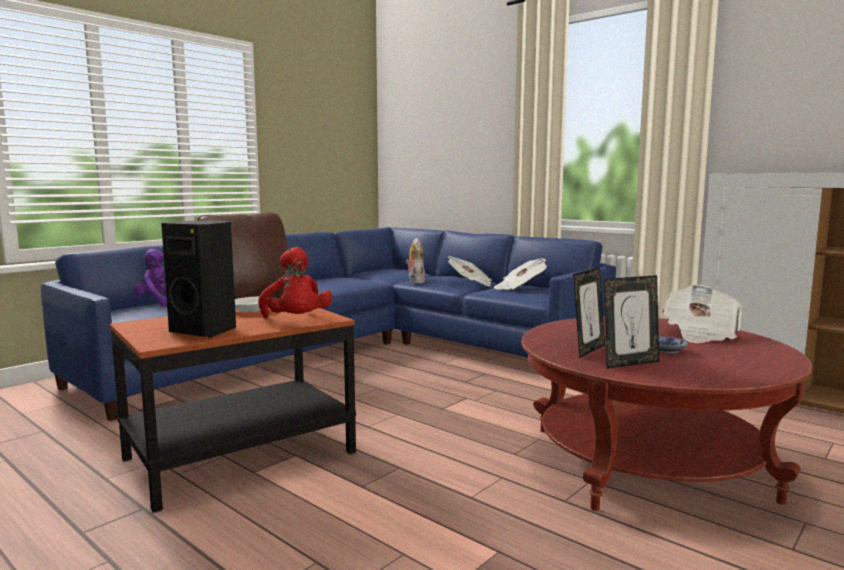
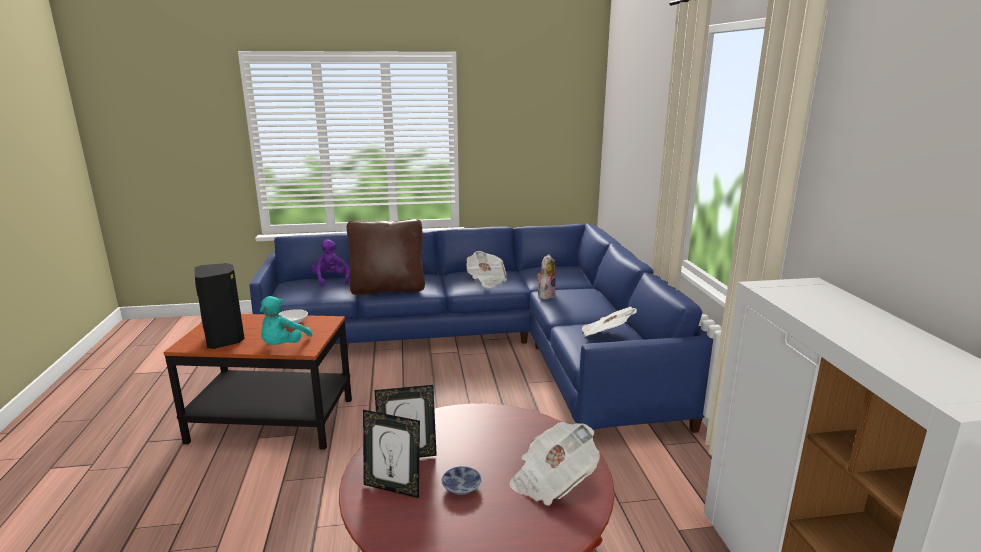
camera: 40 degrees right, 10 degrees up
red plush toy [258,247,332,318] -> turquoise plush toy [259,296,312,345]
newspaper [448,256,492,287] -> newspaper moved to [466,251,507,288]

